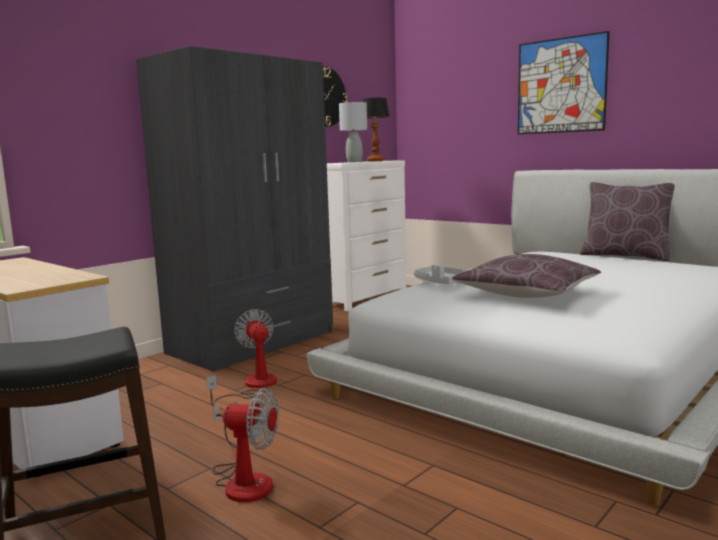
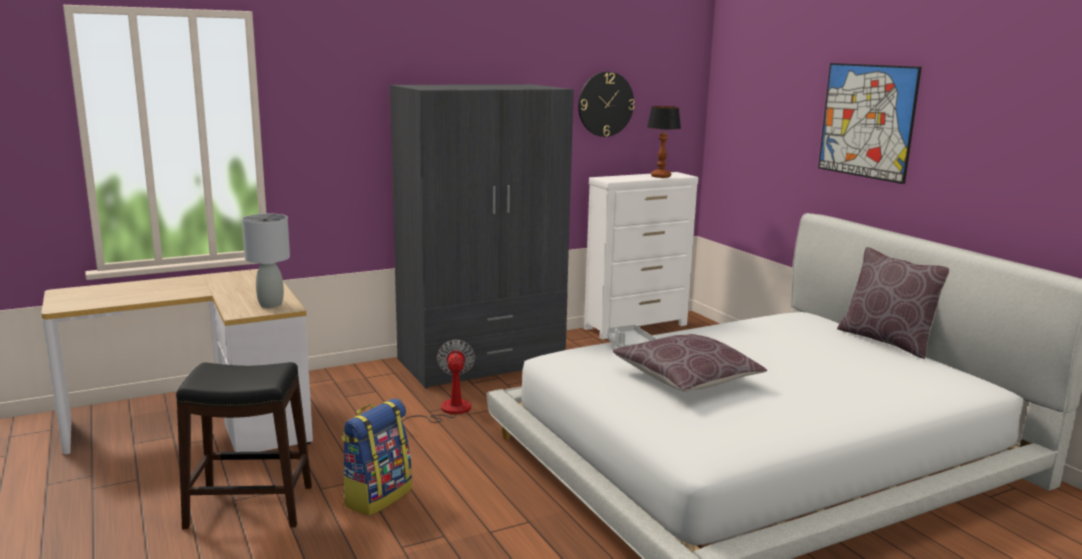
camera: 20 degrees right, 5 degrees up
fan [212,388,279,502] -> backpack [341,399,412,516]
grey table lamp [339,102,367,163] -> grey table lamp moved to [242,214,290,308]

